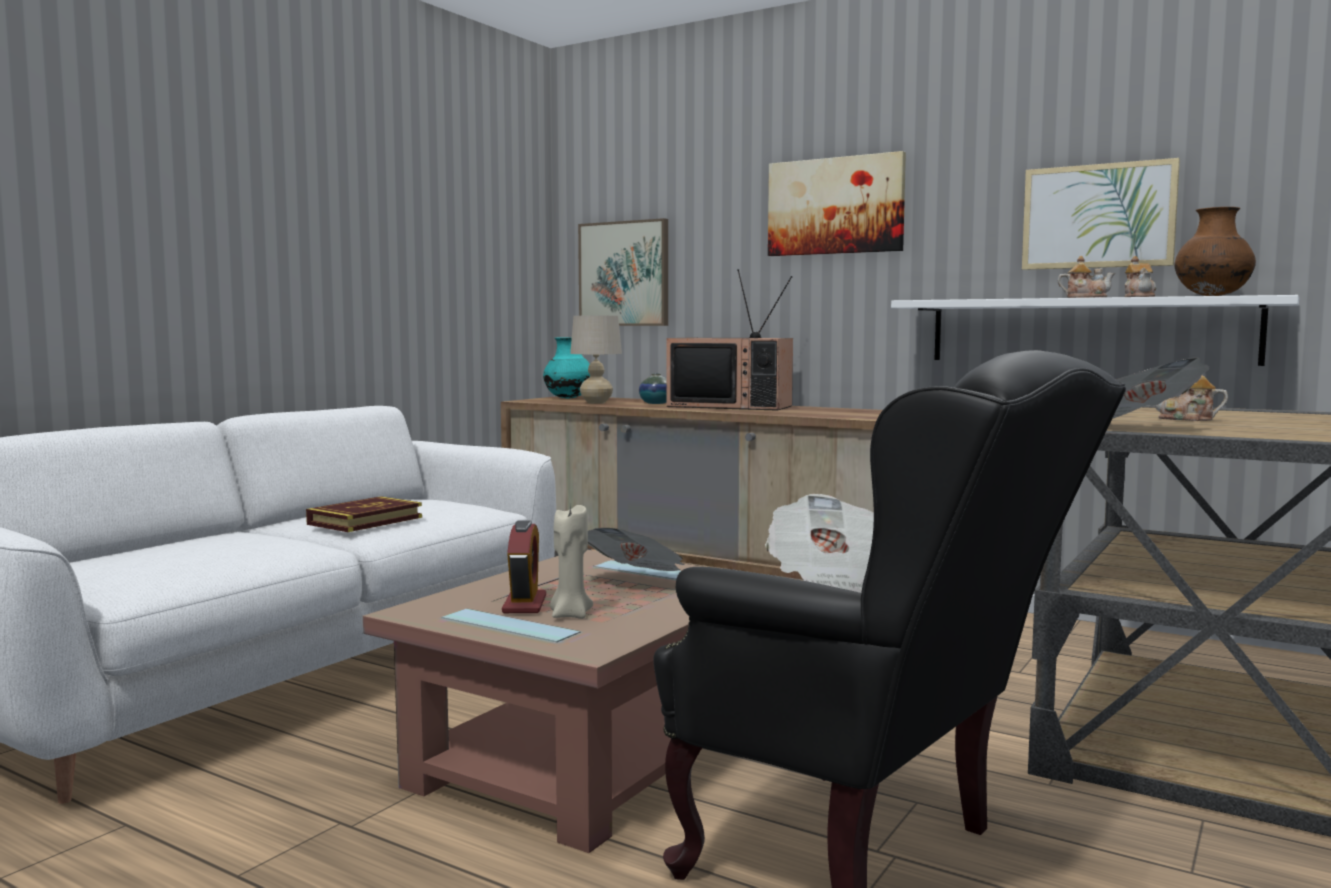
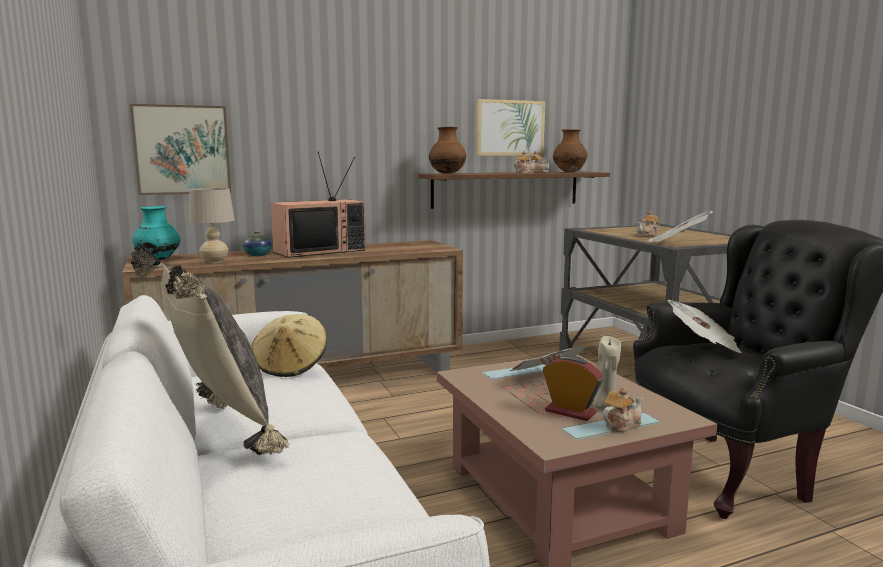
camera: 55 degrees left, 5 degrees up
book [306,496,422,532] -> none
picture [768,151,906,256] -> none
white shelf [891,295,1299,366] -> brown shelf [418,171,610,209]
none -> pillow [131,244,290,455]
none -> beige hat [251,314,327,377]
none -> brown vase [429,127,466,174]
none -> teapot [603,388,643,432]

